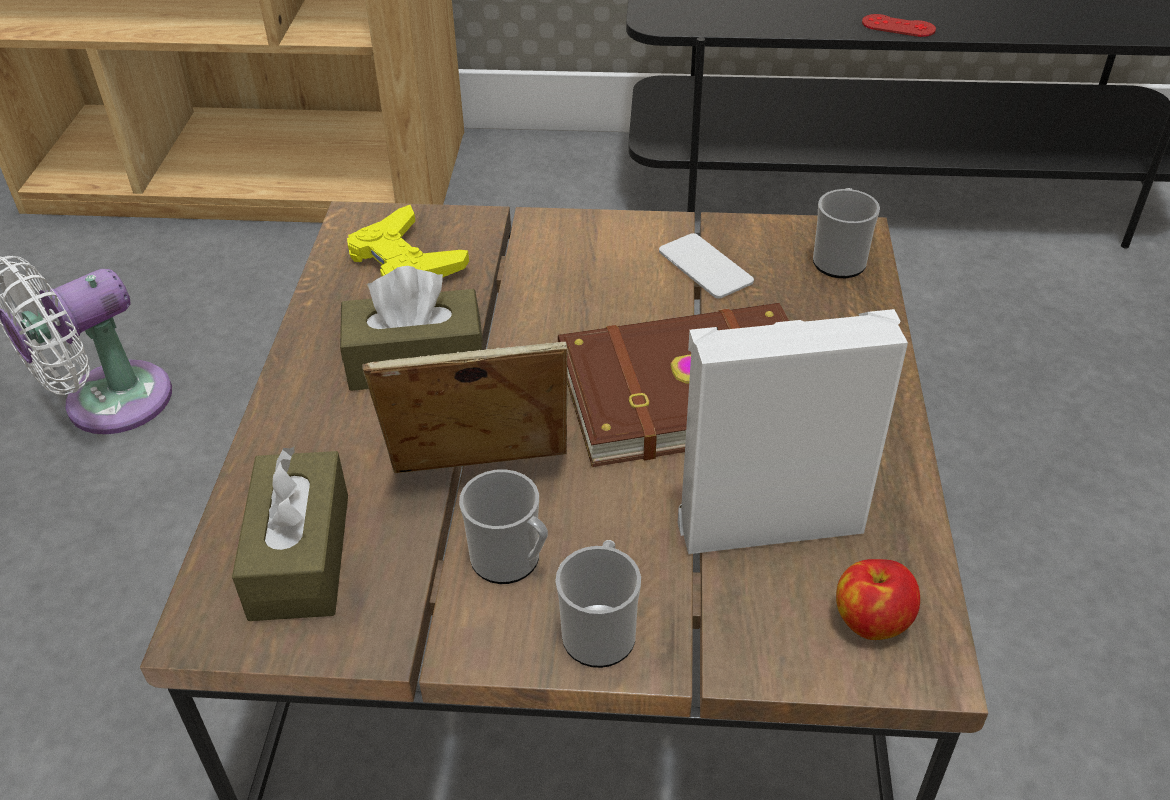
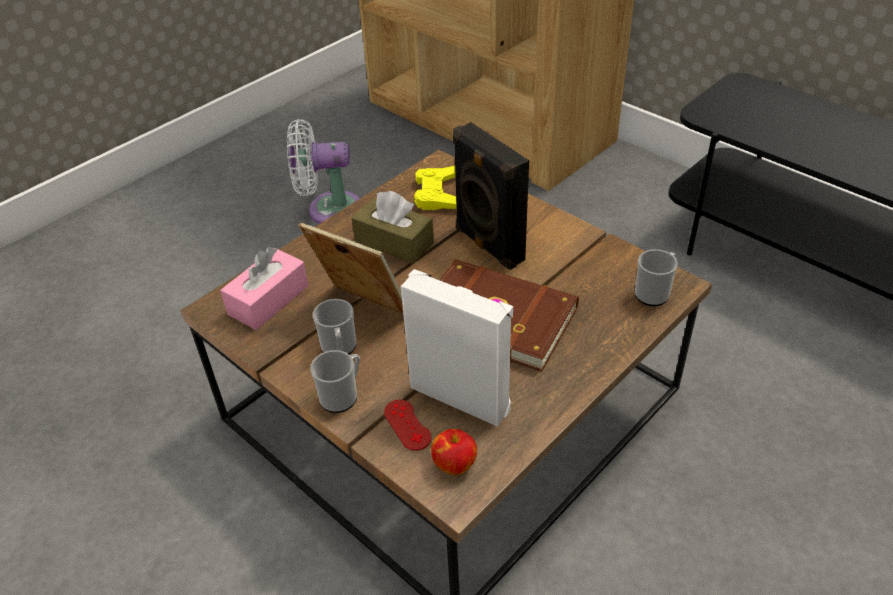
camera: 40 degrees right, 0 degrees up
brown tissue box [232,446,348,621] -> pink tissue box [220,247,309,330]
phone [659,233,754,299] -> none
red game controller [862,14,936,37] -> red game controller moved to [384,400,432,451]
none -> black speaker [453,122,529,270]

